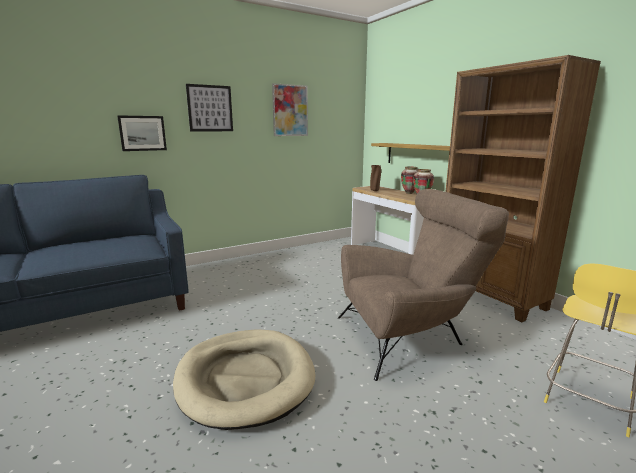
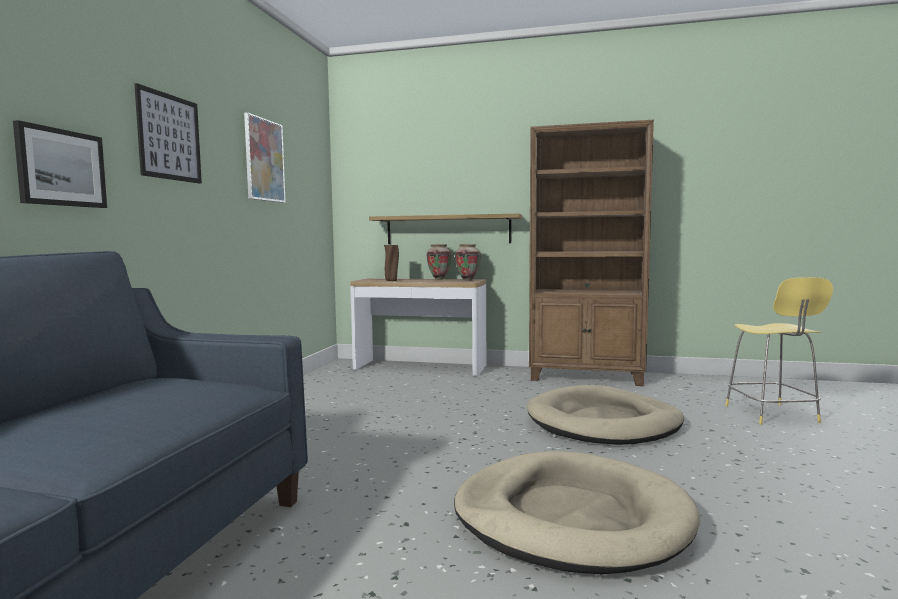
camera: 45 degrees left, 10 degrees down
brown armchair [338,189,509,381] -> beige dog bed [527,385,684,445]

